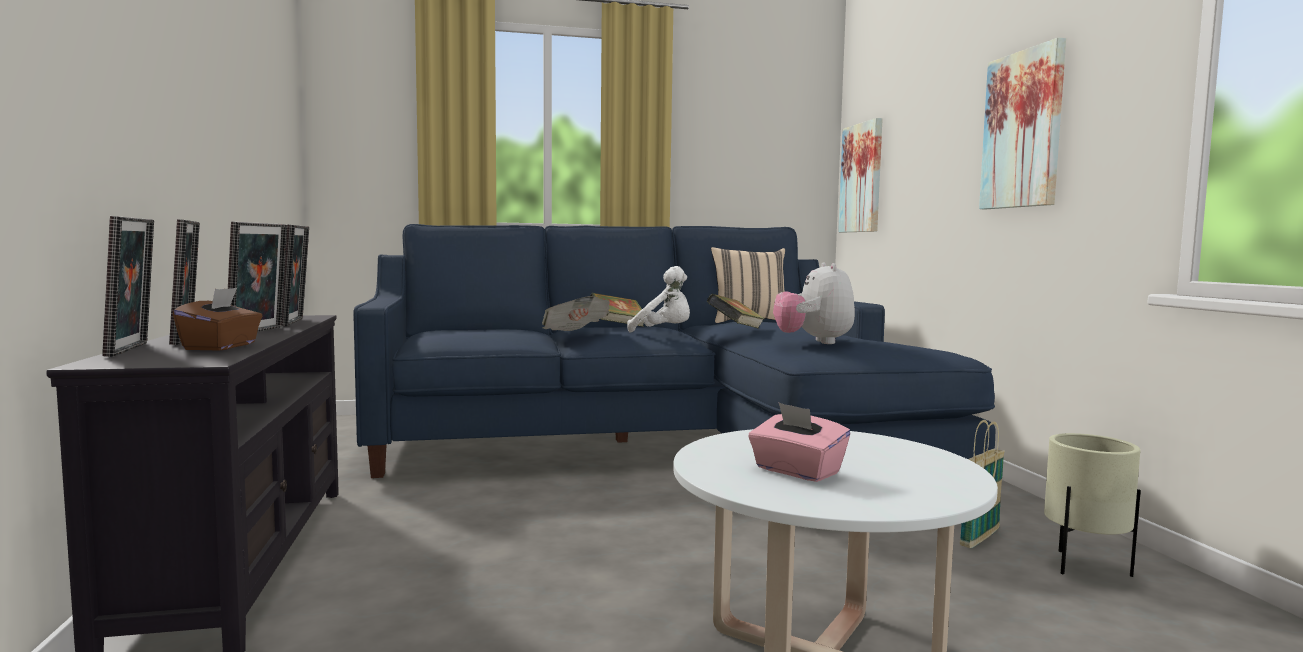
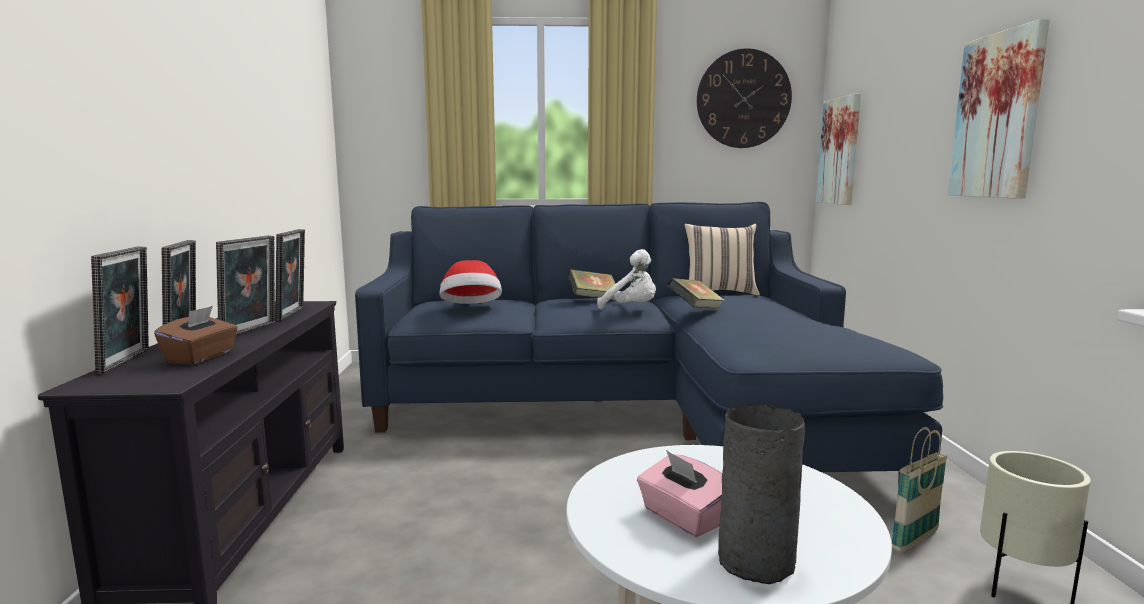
camera: 10 degrees right, 5 degrees up
newspaper [542,296,610,331] -> none
plush toy [773,262,855,344] -> none
none -> hat [439,260,502,304]
none -> wall clock [697,48,792,148]
none -> grey vase [718,403,805,584]

